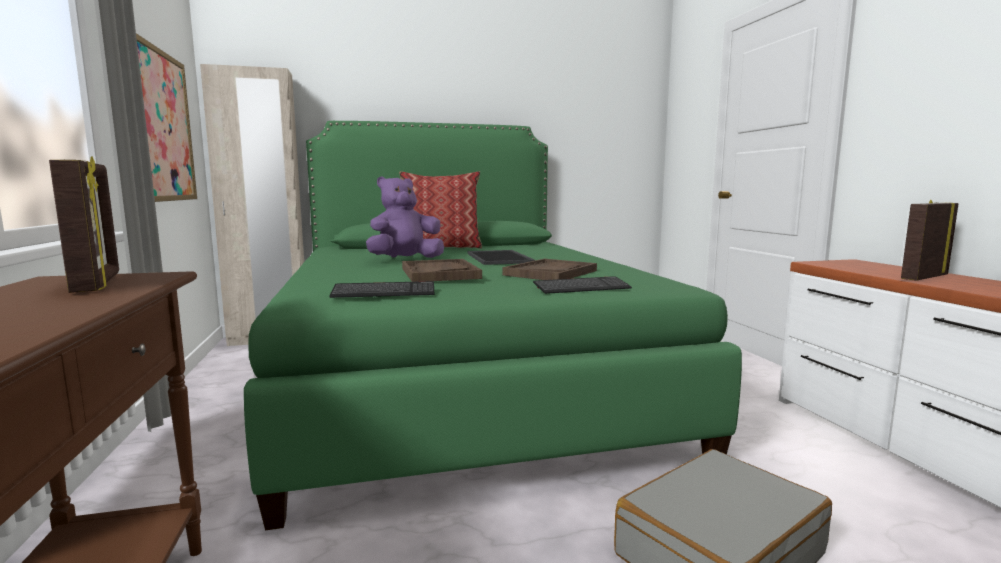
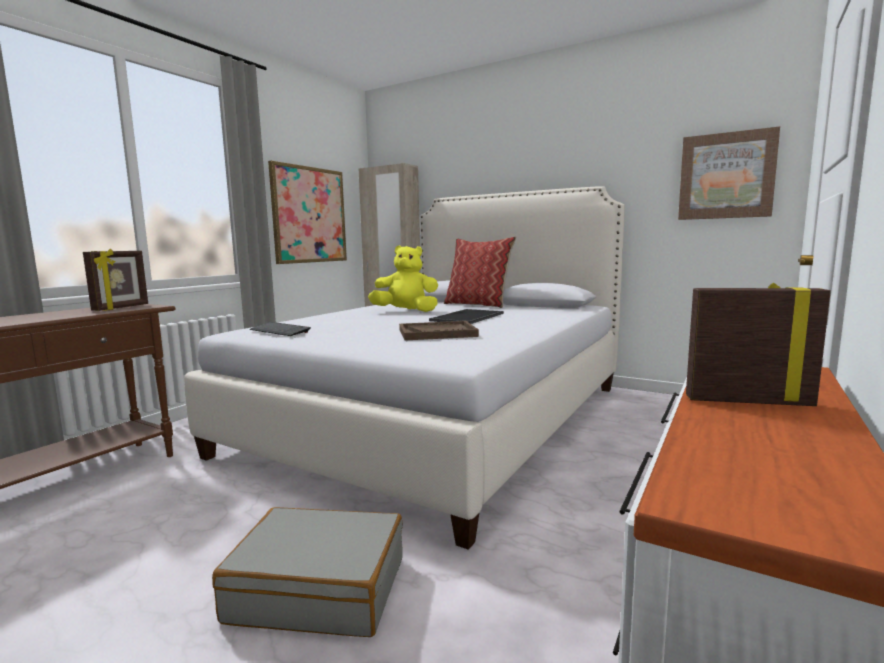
camera: 45 degrees right, 0 degrees up
green bed [244,121,742,531] -> white bed [184,186,625,550]
purple plush toy [366,176,444,258] -> yellow plush toy [368,245,438,312]
brown tray [402,259,482,282] -> none
keyboard [533,276,632,294] -> none
none -> picture [678,126,780,220]

